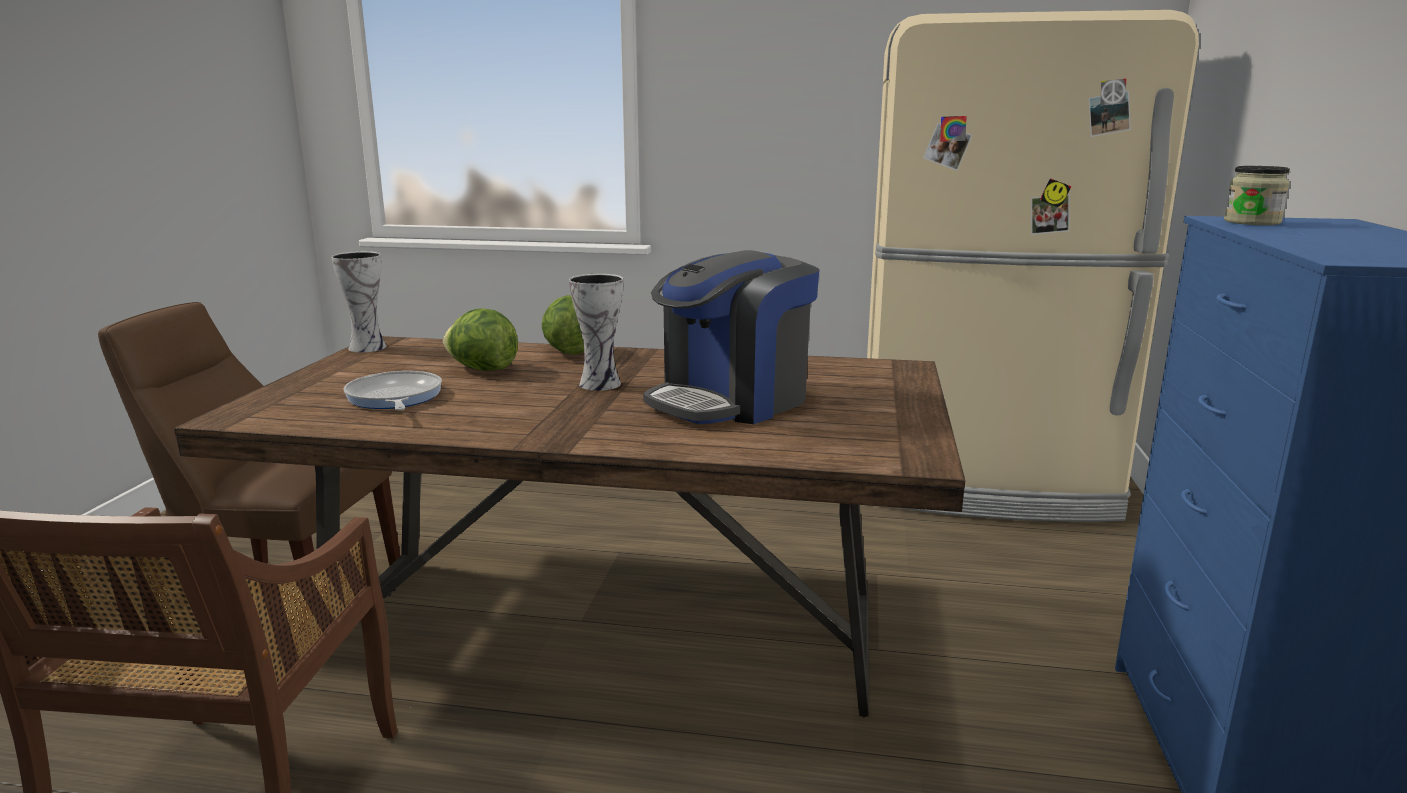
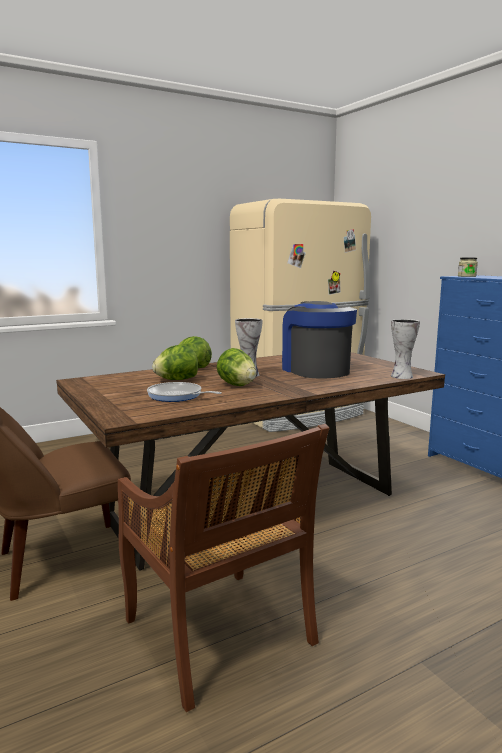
camera: 40 degrees left, 5 degrees down
vase [331,251,386,352] -> vase moved to [391,319,420,379]
coffee machine [643,250,820,424] -> coffee machine turned 150 degrees clockwise [282,301,357,378]
none -> lettuce [217,348,256,386]

